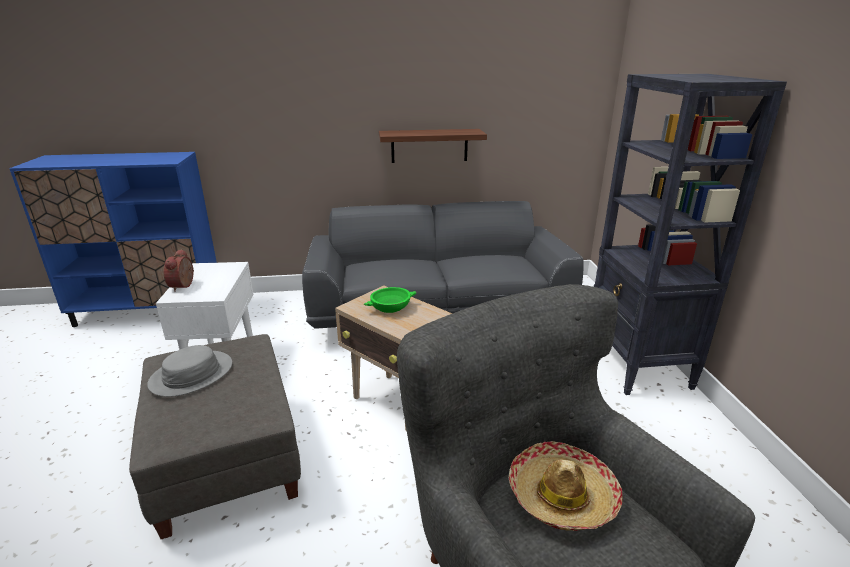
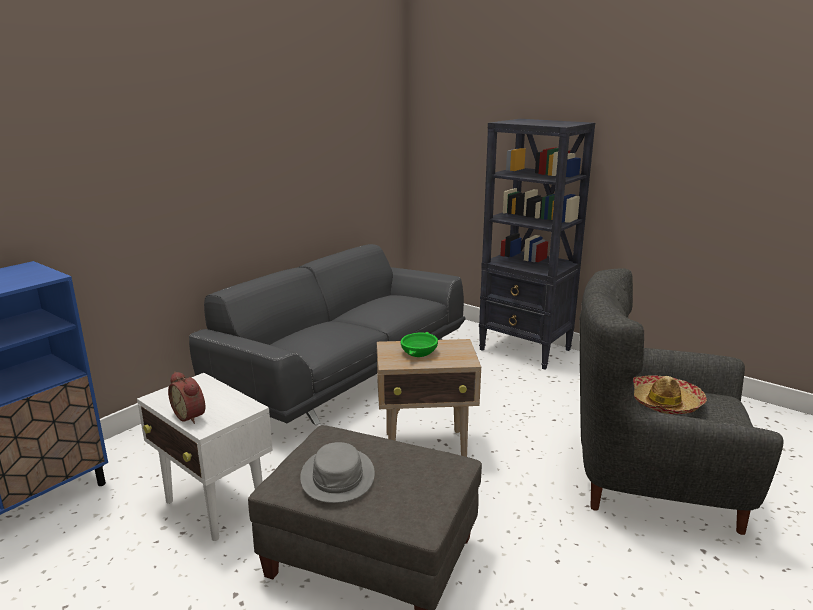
camera: 45 degrees left, 5 degrees down
shelf [379,129,487,163] -> none

